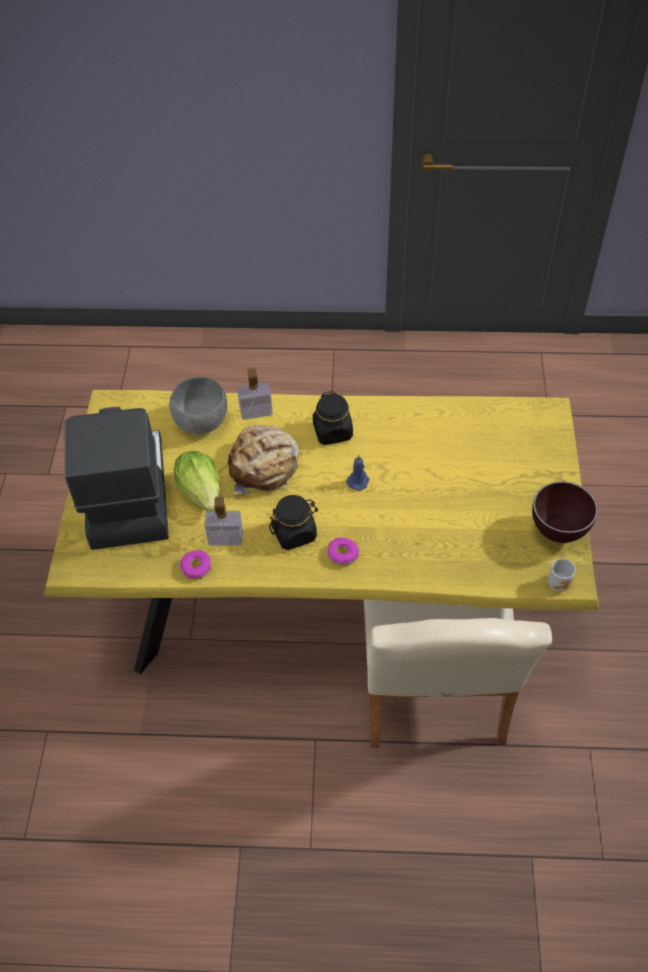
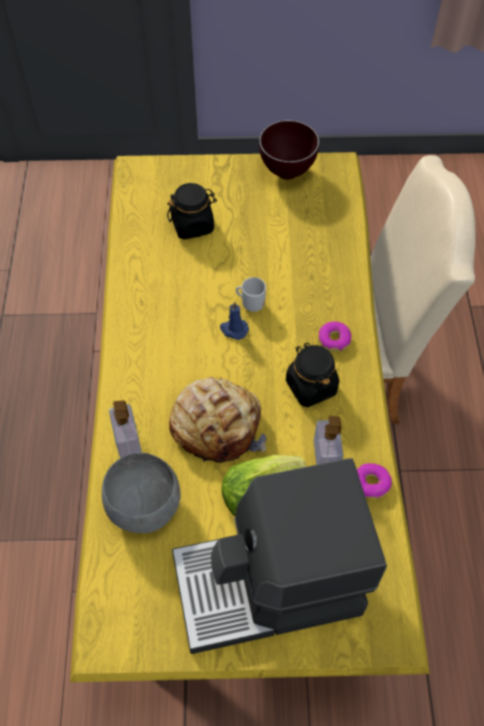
camera: 95 degrees left, 5 degrees up
black jar [313,391,353,445] -> black jar moved to [167,183,217,240]
mug [548,559,576,592] -> mug moved to [236,277,266,312]

